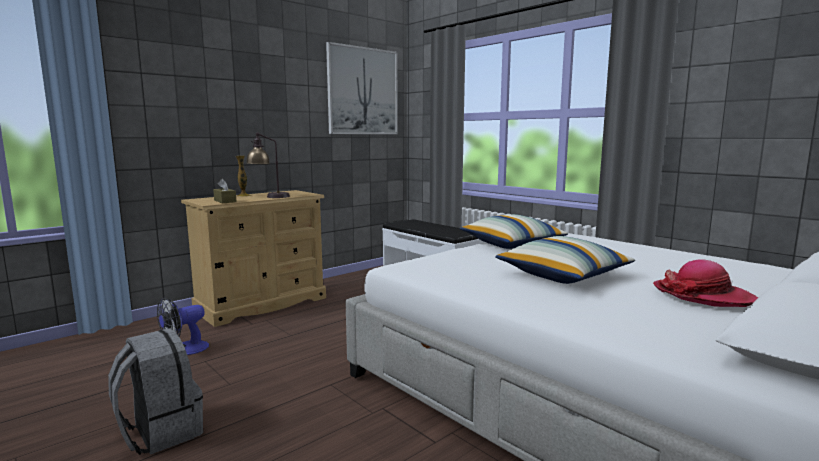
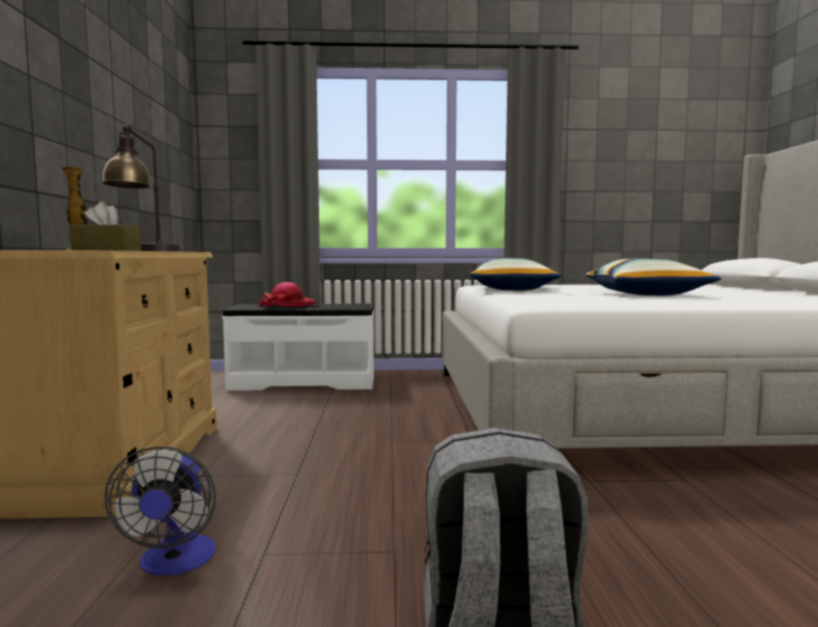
camera: 50 degrees left, 5 degrees down
picture [326,42,398,134] -> none
hat [653,259,758,307] -> hat moved to [257,282,318,307]

